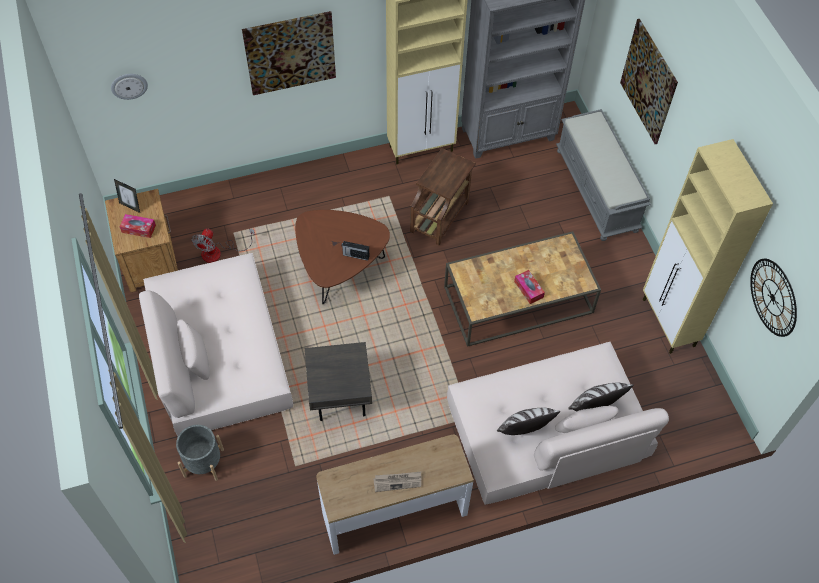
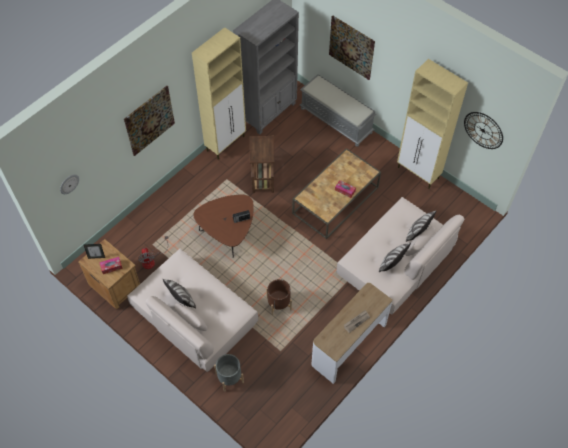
camera: 30 degrees left, 0 degrees up
grey side table [305,342,372,421] -> brown planter [266,279,292,315]
none -> pillow [163,279,196,309]

